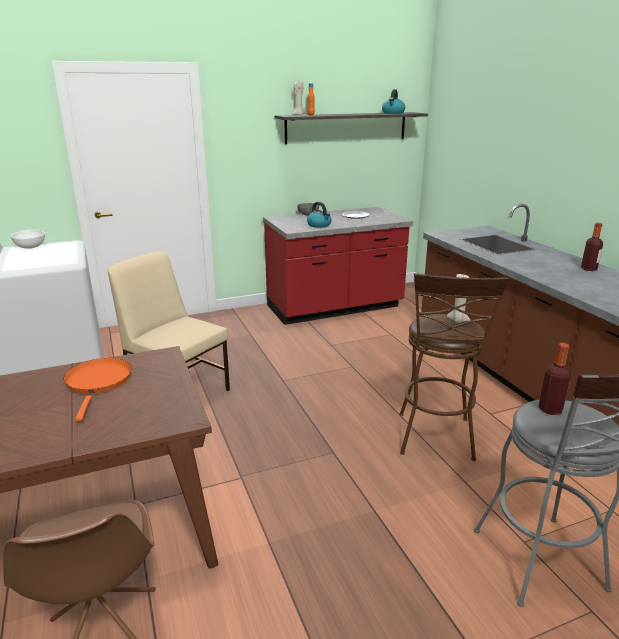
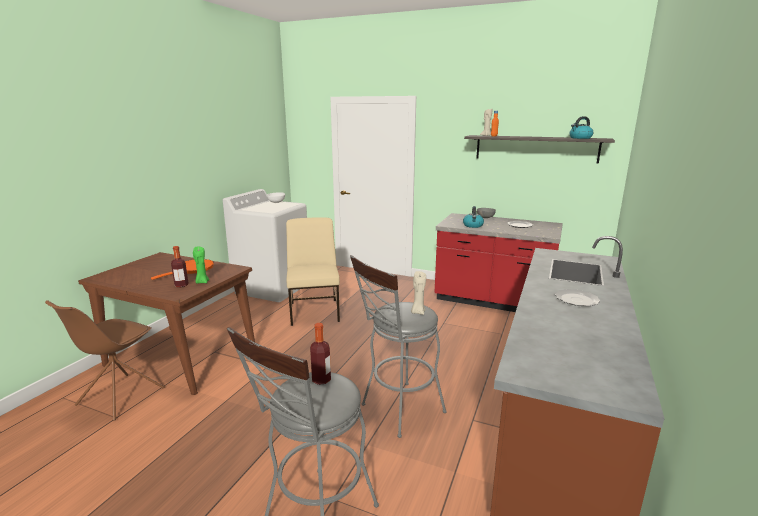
camera: 45 degrees right, 5 degrees down
brown stool [399,273,509,461] -> grey stool [350,255,447,438]
bottle [581,223,603,271] -> bottle moved to [171,246,189,287]
none -> green candle [193,247,209,284]
none -> plate [555,289,600,306]

